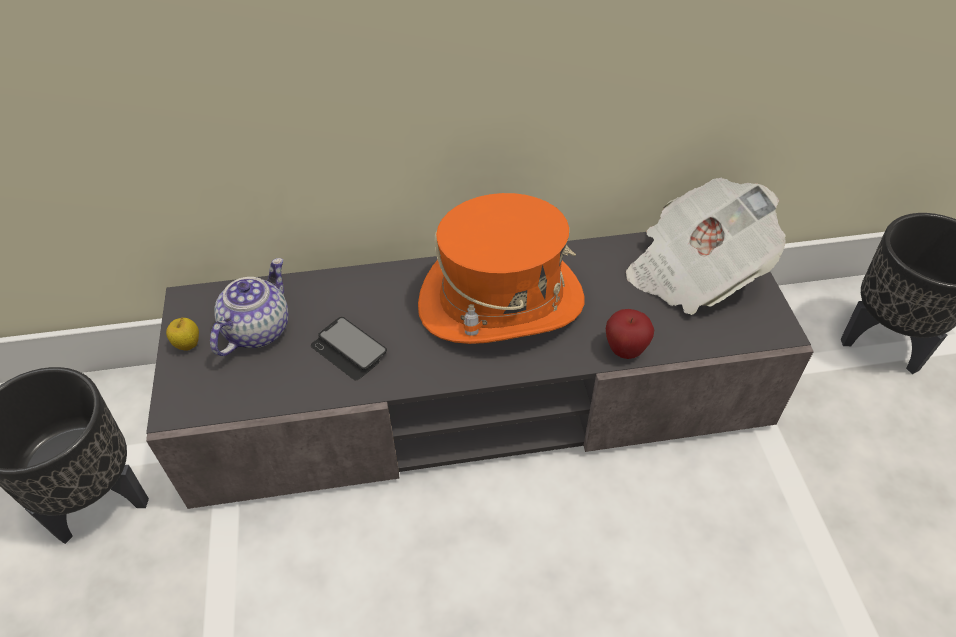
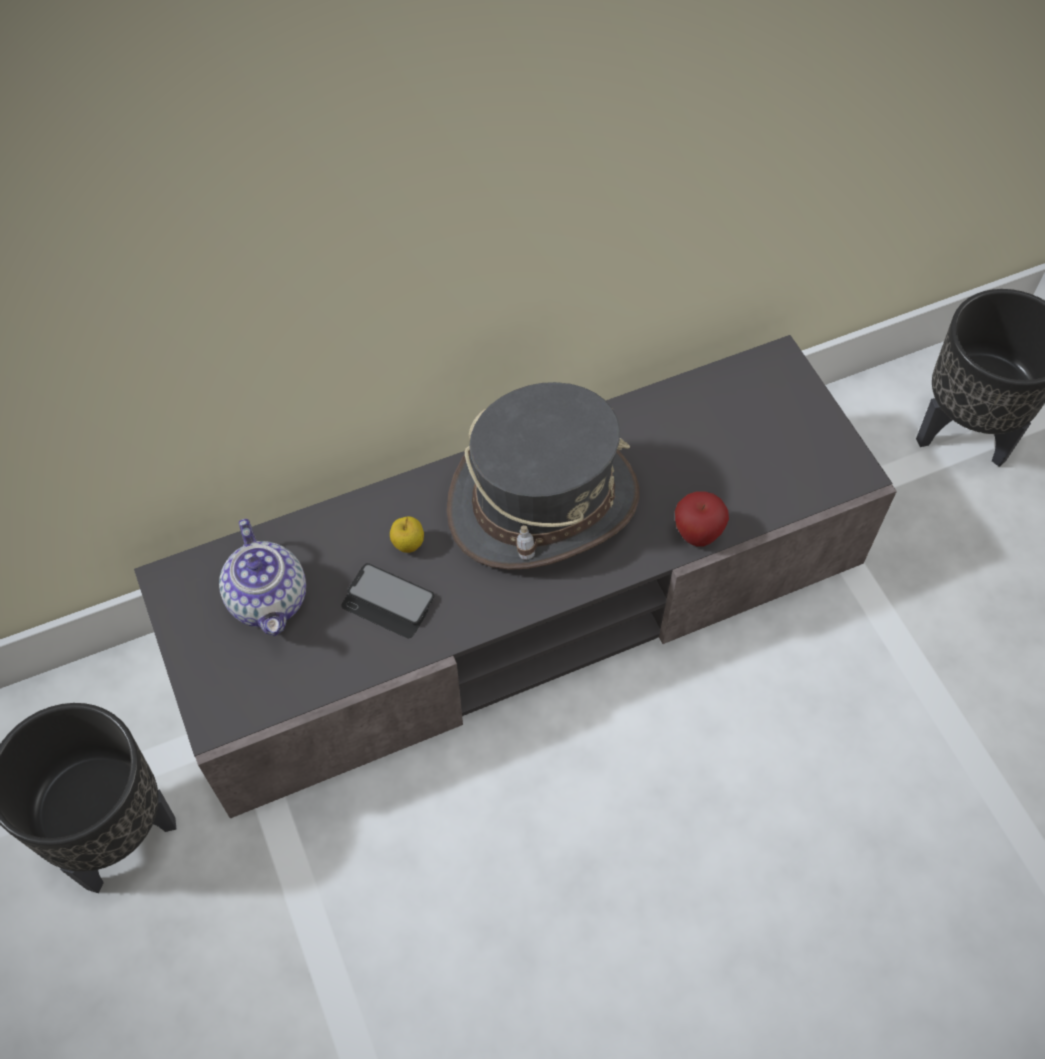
camera: 15 degrees left, 10 degrees up
apple [166,317,199,350] -> apple moved to [390,516,424,553]
teapot [210,258,289,356] -> teapot turned 150 degrees clockwise [219,519,306,636]
orange hat [418,193,584,344] -> grey hat [447,382,639,570]
newspaper [626,178,786,315] -> none

